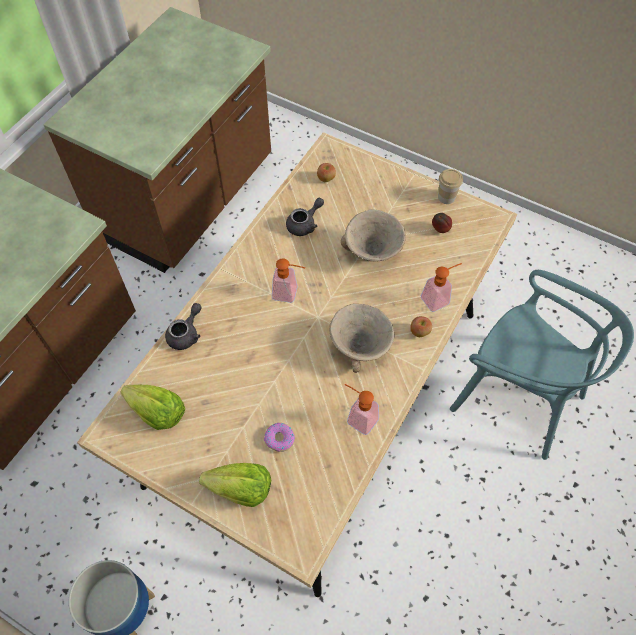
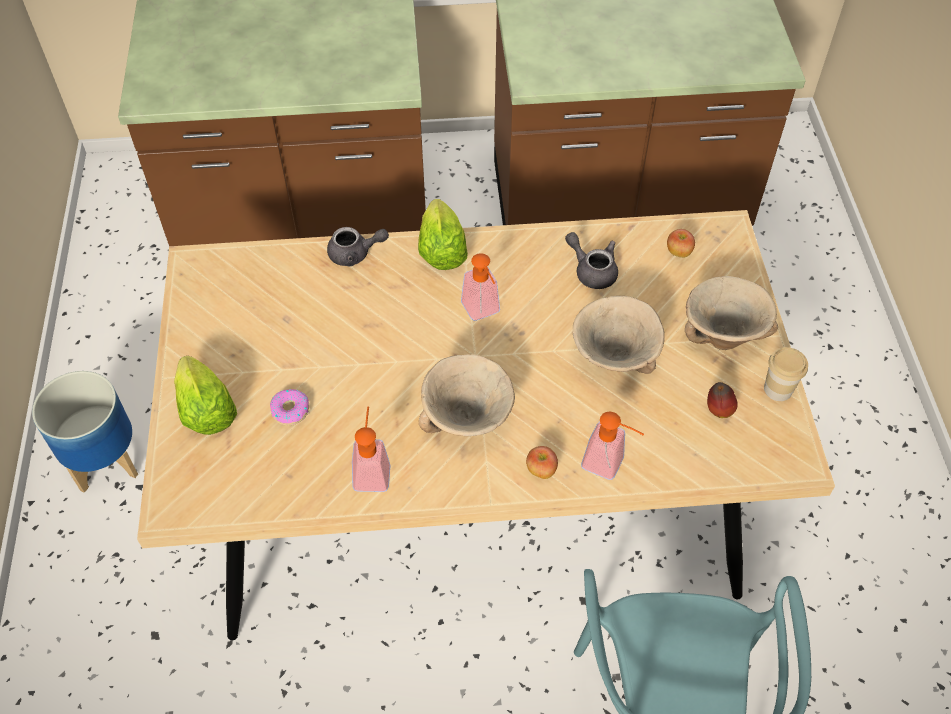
camera: 55 degrees right, 5 degrees down
lettuce [120,385,185,430] -> lettuce moved to [418,199,468,270]
grey teapot [286,198,324,236] -> grey teapot turned 150 degrees counterclockwise [565,232,618,289]
none -> beige bowl [685,276,778,350]

